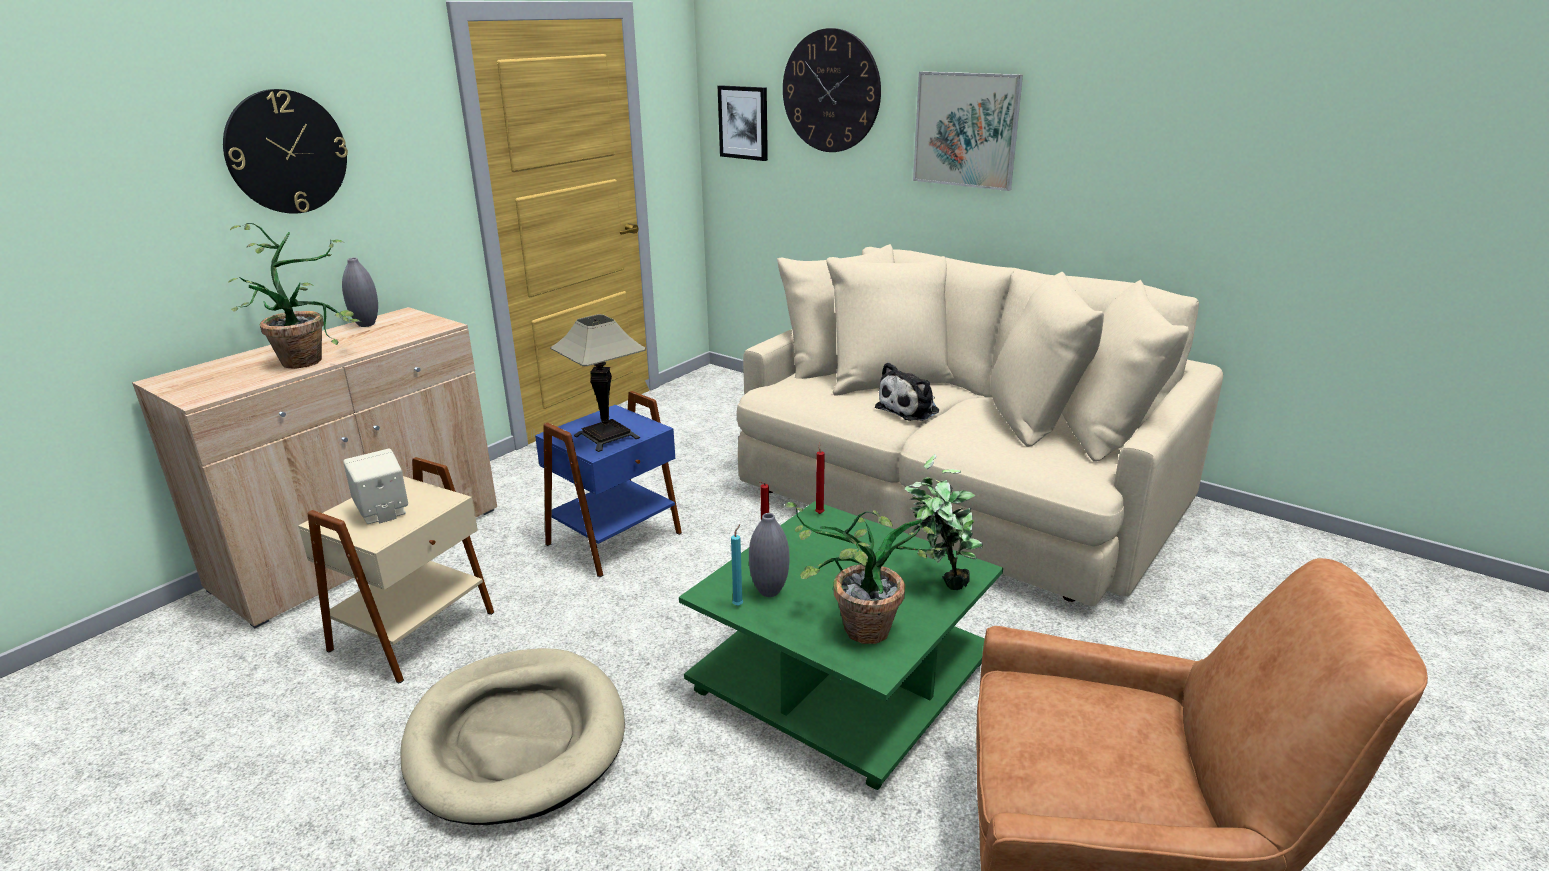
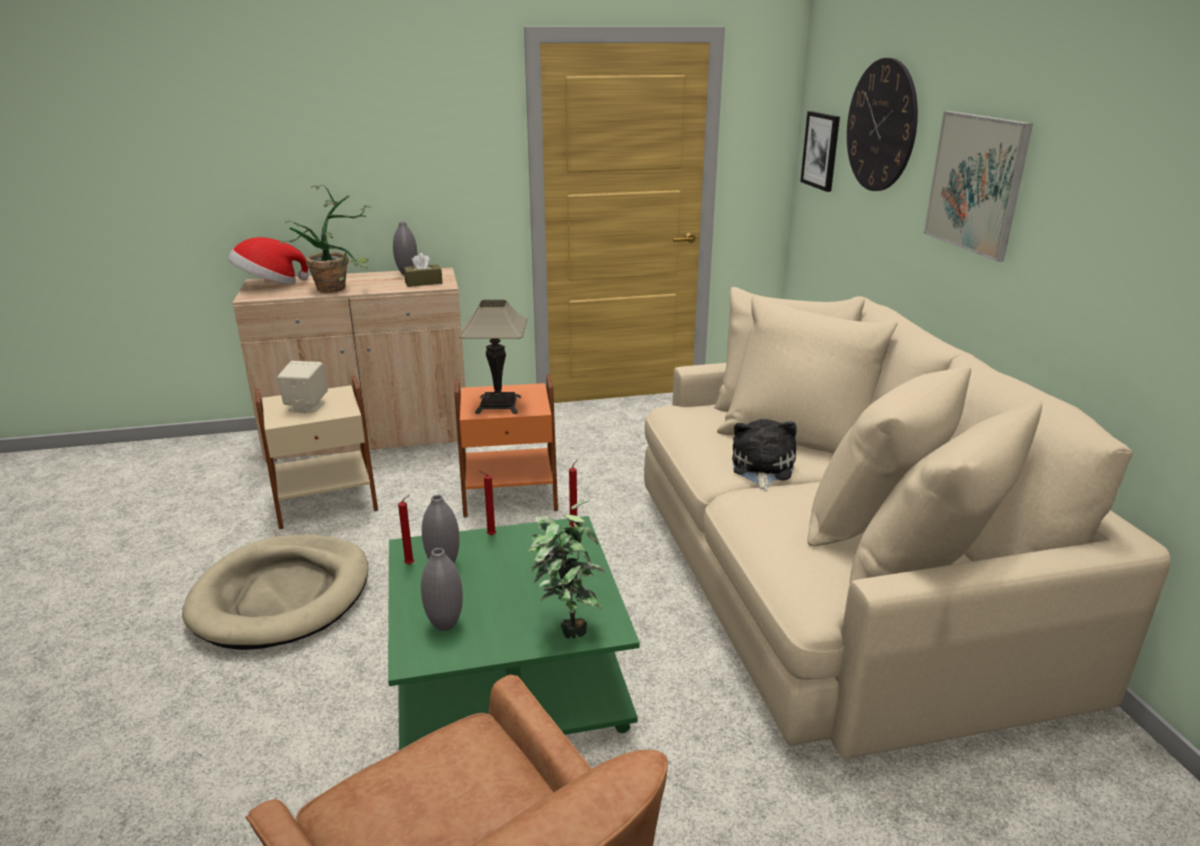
camera: 40 degrees right, 0 degrees up
wall clock [223,89,348,214] -> none
blue side table [535,391,682,577] -> orange side table [454,374,558,517]
turquoise candle [731,525,743,606] -> red candle [398,495,414,565]
potted plant [784,502,942,644] -> grey vase [421,548,463,631]
plush toy [875,362,939,421] -> plush toy turned 105 degrees clockwise [732,419,797,491]
none -> hat [228,237,309,285]
none -> brown tissue box [404,253,442,287]

